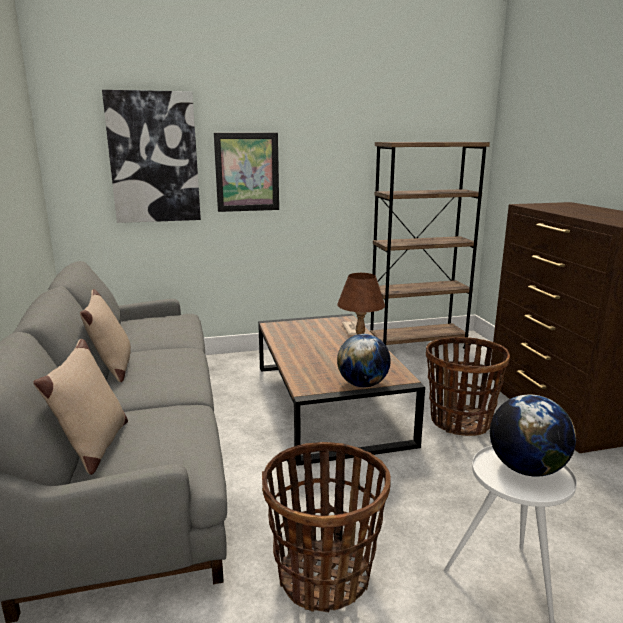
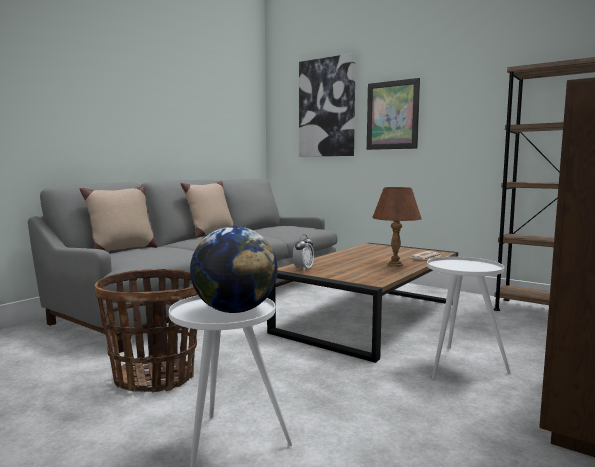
camera: 50 degrees right, 10 degrees down
globe [337,334,391,387] -> none
basket [426,337,510,436] -> white side table [427,257,511,379]
none -> alarm clock [293,234,314,271]

